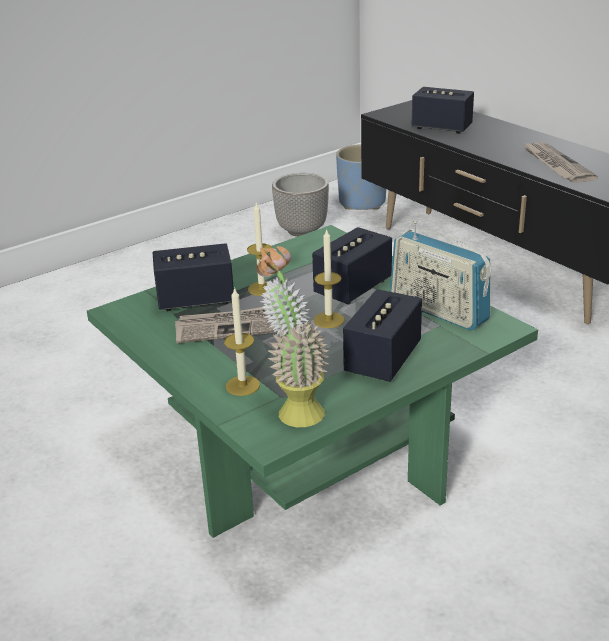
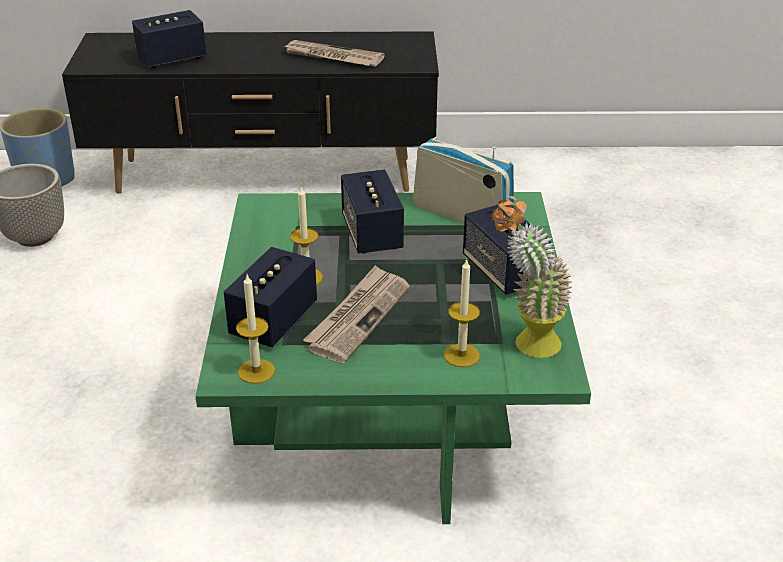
camera: 55 degrees left, 5 degrees up
candle [314,228,345,328] -> candle moved to [236,275,275,384]
radio [390,221,491,331] -> radio turned 135 degrees counterclockwise [413,137,514,224]

